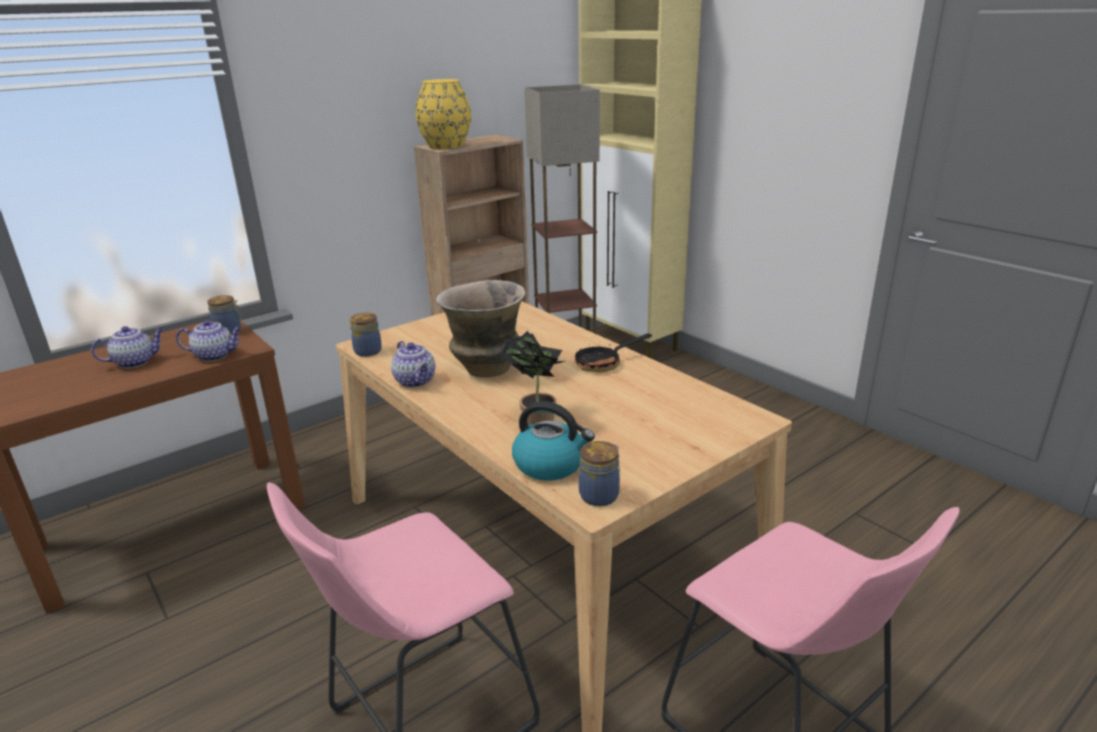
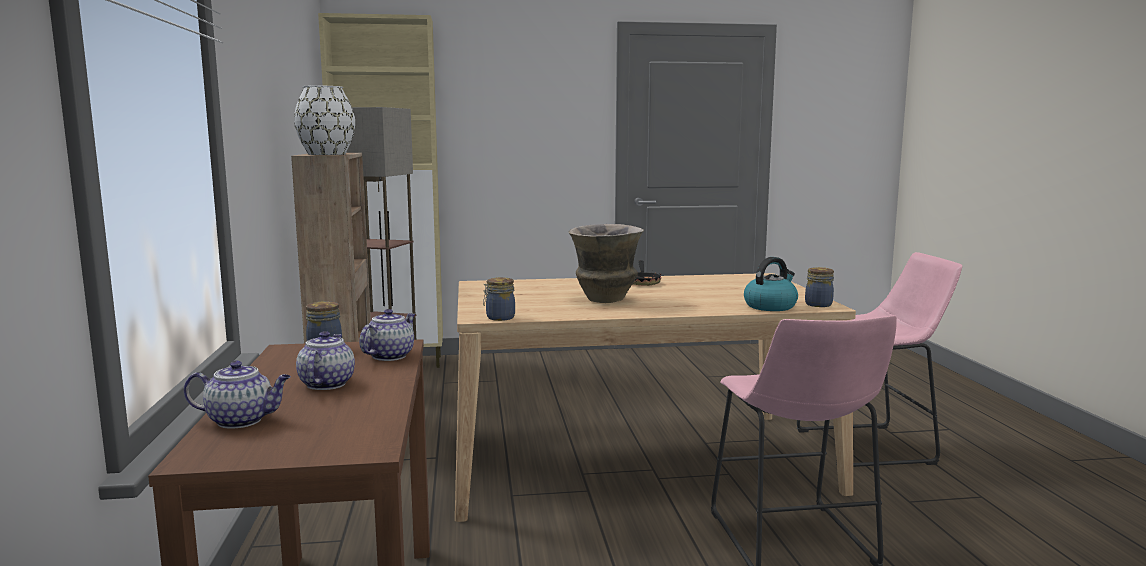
camera: 60 degrees left, 15 degrees down
teapot [391,341,435,388] -> teapot moved to [184,360,291,429]
yellow vase [416,79,471,149] -> white vase [294,85,355,155]
potted plant [499,331,566,426] -> none

